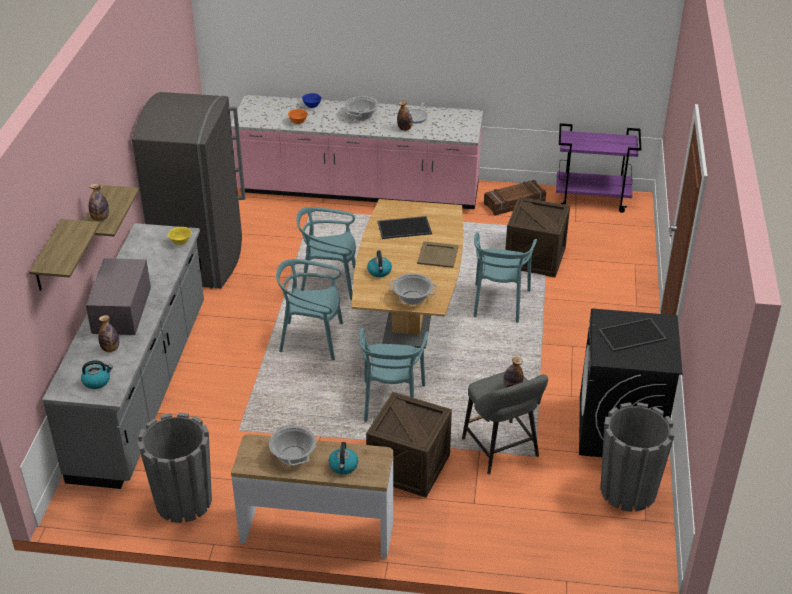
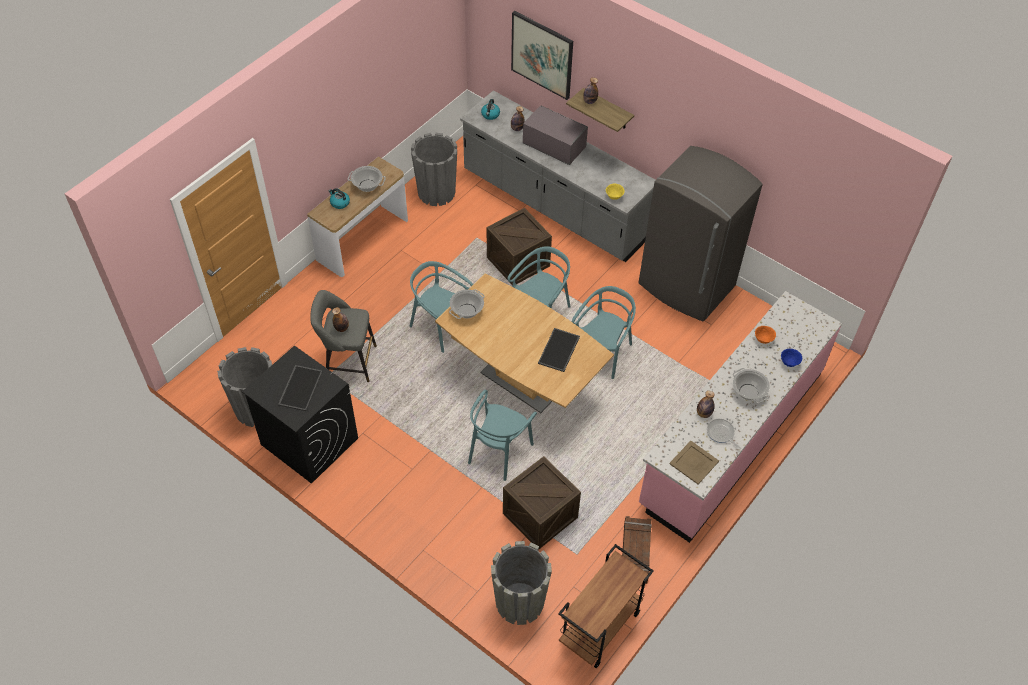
camera: 120 degrees right, 15 degrees up
shelf [29,219,100,291] -> picture [511,11,573,100]
crate [366,392,452,498] -> crate moved to [487,208,552,286]
kettle [367,250,392,277] -> none
beige tray [417,241,459,268] -> beige tray moved to [669,441,719,484]
turquoise chair [473,232,537,323] -> turquoise chair turned 105 degrees counterclockwise [468,390,537,481]
purple cart [556,123,641,213] -> brown cart [558,544,654,668]
none -> grey planter [491,541,552,625]

